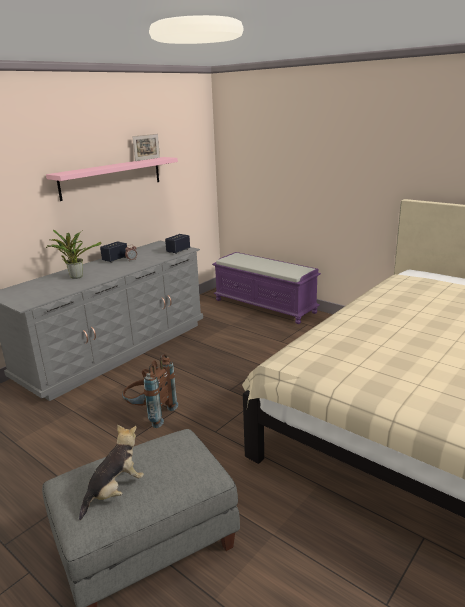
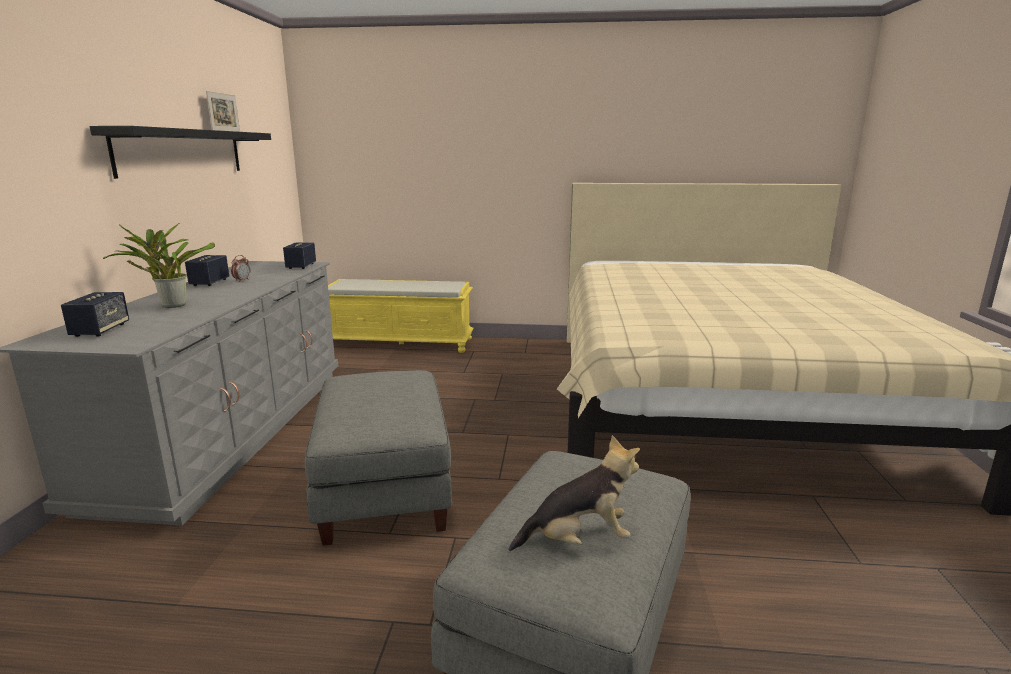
camera: 35 degrees left, 5 degrees down
pink shelf [46,157,178,201] -> black shelf [90,126,271,179]
plush toy [79,425,144,520] -> plush toy turned 75 degrees clockwise [509,435,640,551]
brown backpack [122,354,178,428] -> grey ottoman [305,370,452,546]
purple bench [212,252,321,324] -> yellow bench [328,279,473,353]
none -> speaker [61,292,129,337]

